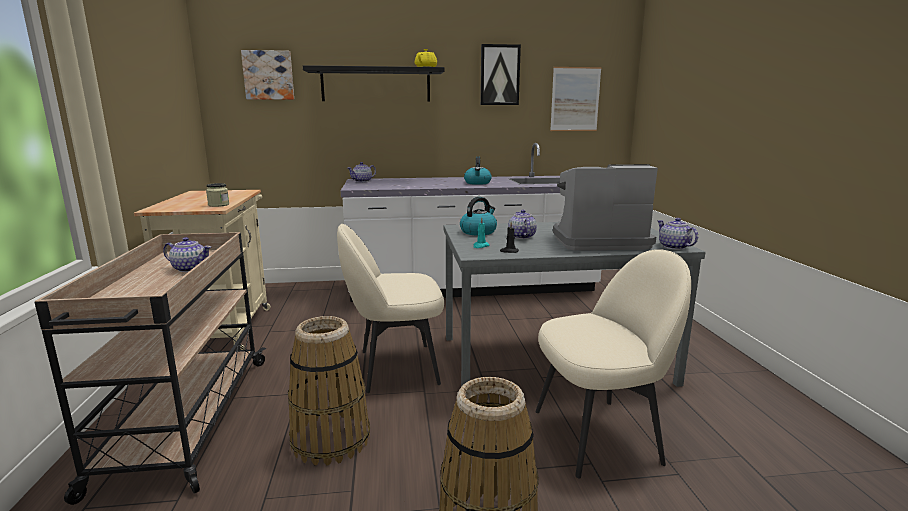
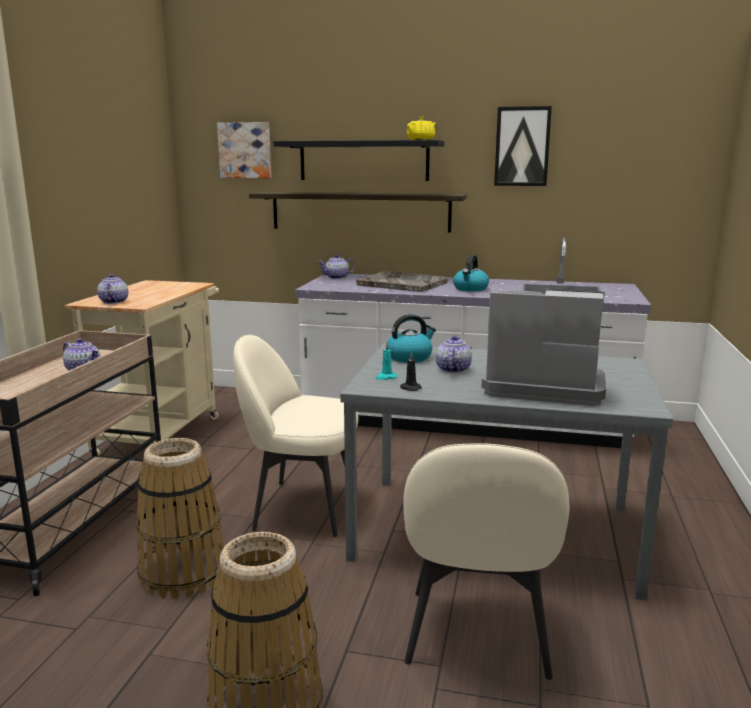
camera: 20 degrees right, 0 degrees up
jar [206,183,229,207] -> none
beige chair [535,249,691,479] -> beige chair turned 90 degrees clockwise [403,443,569,680]
picture [550,67,602,131] -> none
teapot [657,218,698,250] -> teapot moved to [97,274,128,304]
none -> shelf [249,192,466,233]
none -> grey tray [356,271,449,292]

